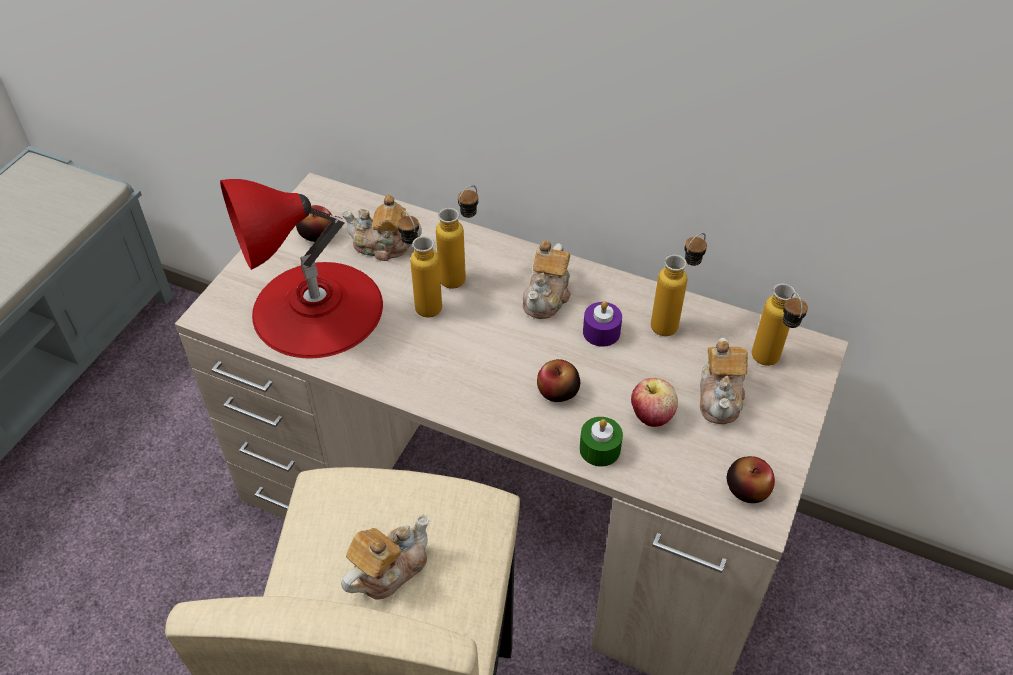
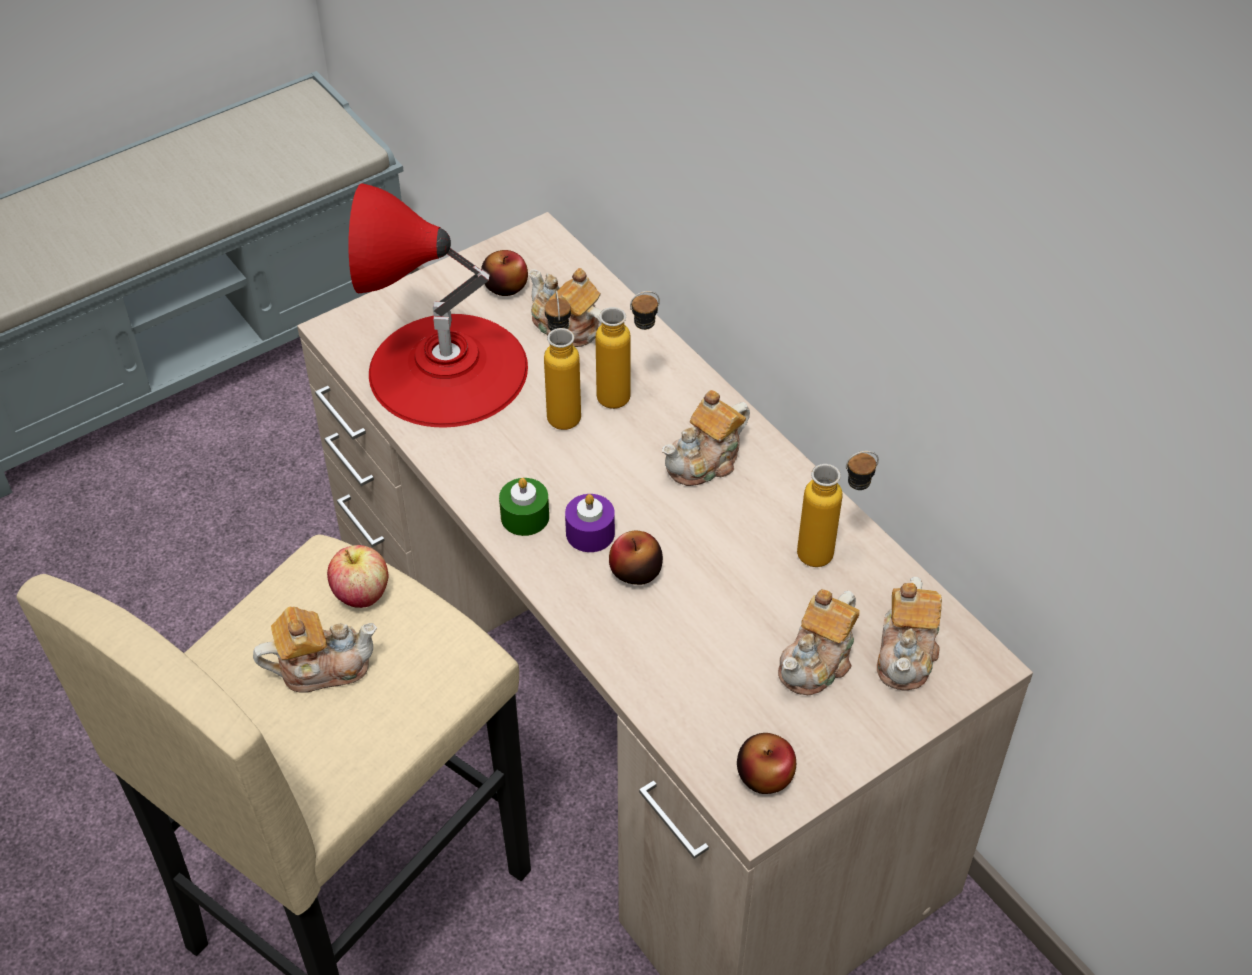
camera: 30 degrees right, 0 degrees up
green candle [580,417,623,467] -> green candle moved to [499,478,549,536]
purple candle [583,301,622,347] -> purple candle moved to [565,494,615,552]
apple [631,378,678,427] -> apple moved to [327,545,389,608]
bottle [752,283,808,366] -> teapot [877,577,942,691]

